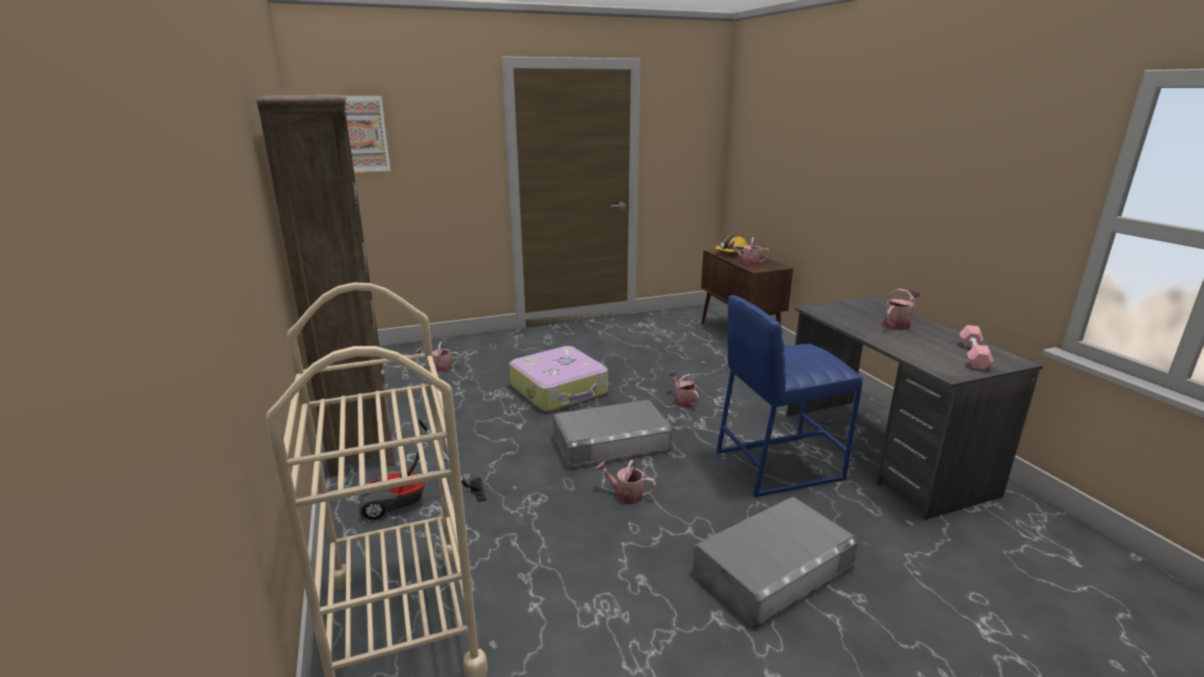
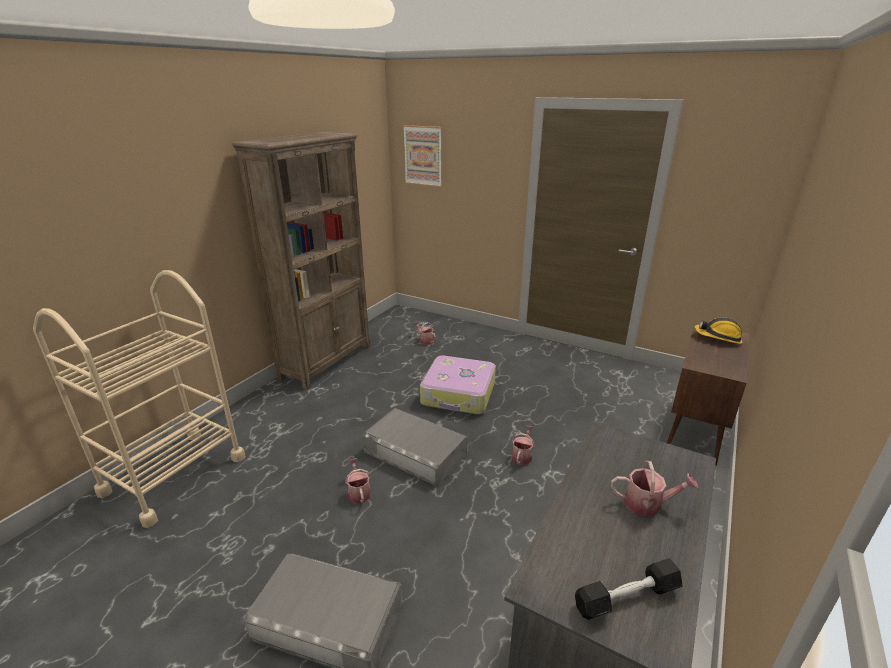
camera: 50 degrees right, 5 degrees up
vacuum cleaner [360,419,486,520] -> none
blue stool [716,295,863,497] -> none
watering can [728,237,770,266] -> none
pink dumbbell [959,325,994,370] -> black dumbbell [575,558,683,620]

